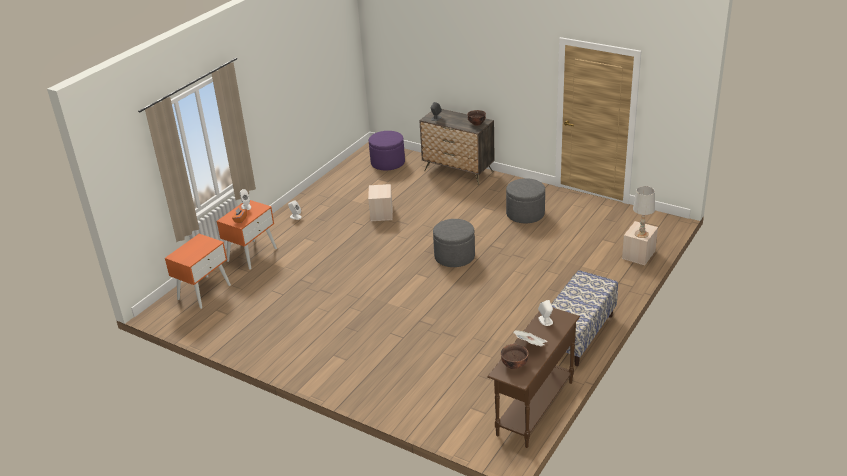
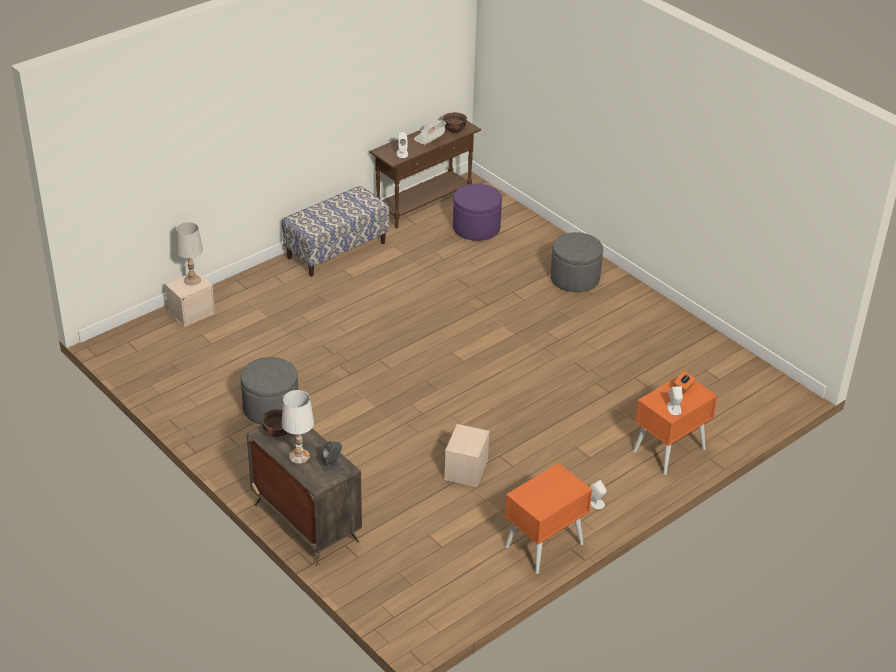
camera: 165 degrees left, 5 degrees up
orange nightstand [165,234,231,309] -> orange nightstand moved to [505,463,593,574]
purple ottoman [369,131,405,170] -> purple ottoman moved to [453,184,502,241]
grey ottoman [433,219,475,267] -> grey ottoman moved to [550,232,603,292]
none -> white table lamp [281,390,314,464]

